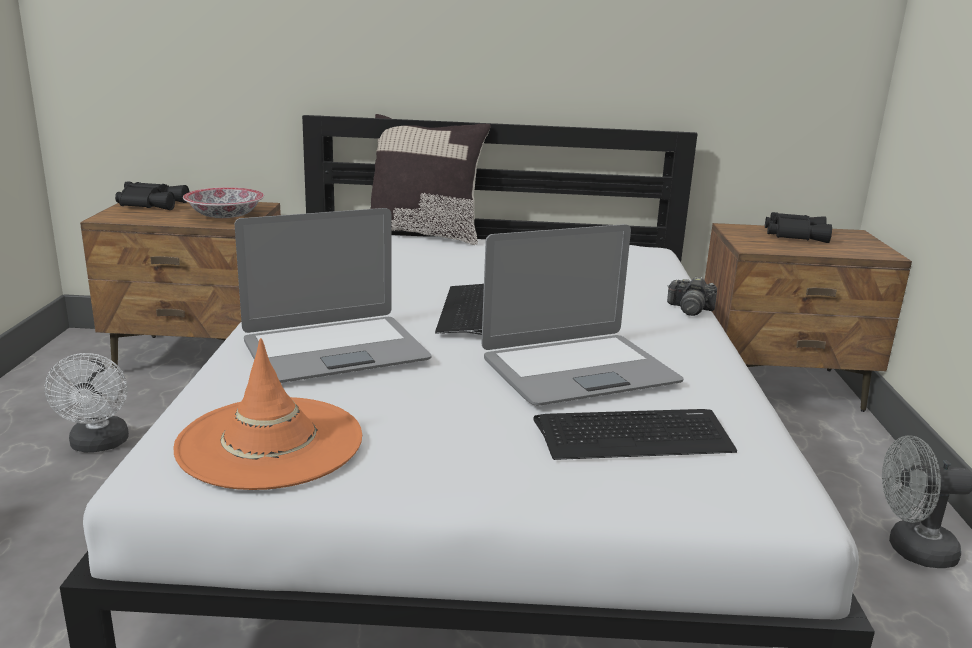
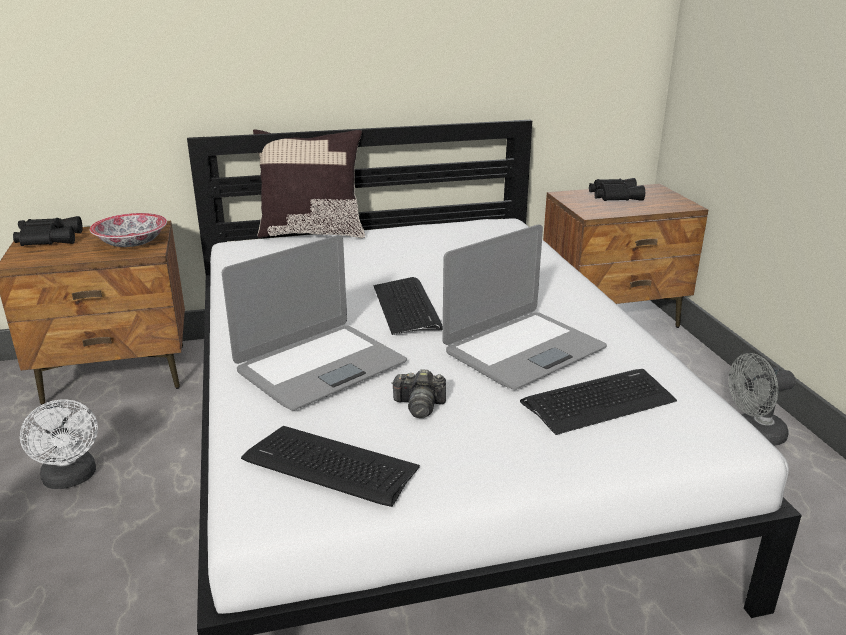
camera: 15 degrees left, 5 degrees up
orange hat [174,338,362,490] -> keyboard [241,426,420,507]
camera [667,276,717,316] -> camera moved to [391,369,446,418]

